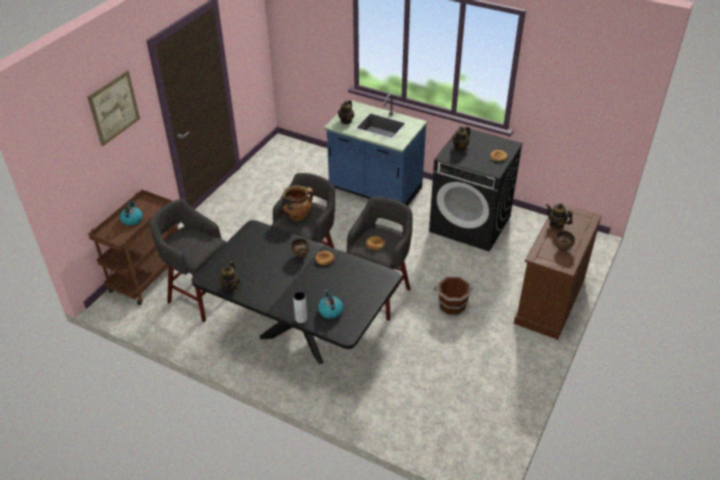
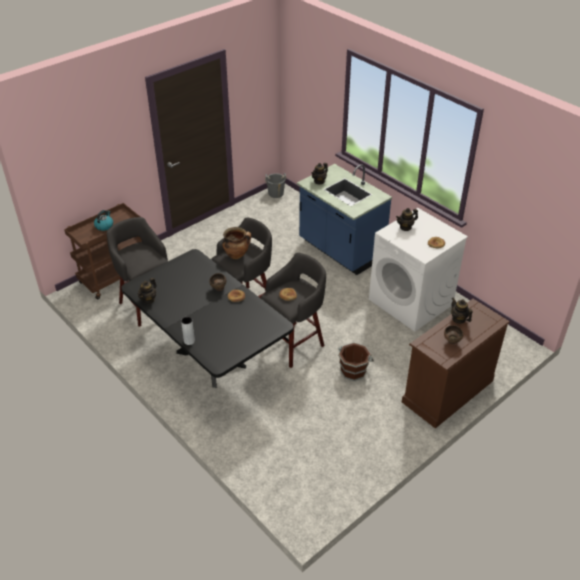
camera: 20 degrees right, 0 degrees up
picture [88,70,140,146] -> none
kettle [318,290,343,319] -> none
black washing machine [429,126,523,251] -> white washing machine [369,208,468,332]
none -> grey bucket [265,173,287,198]

